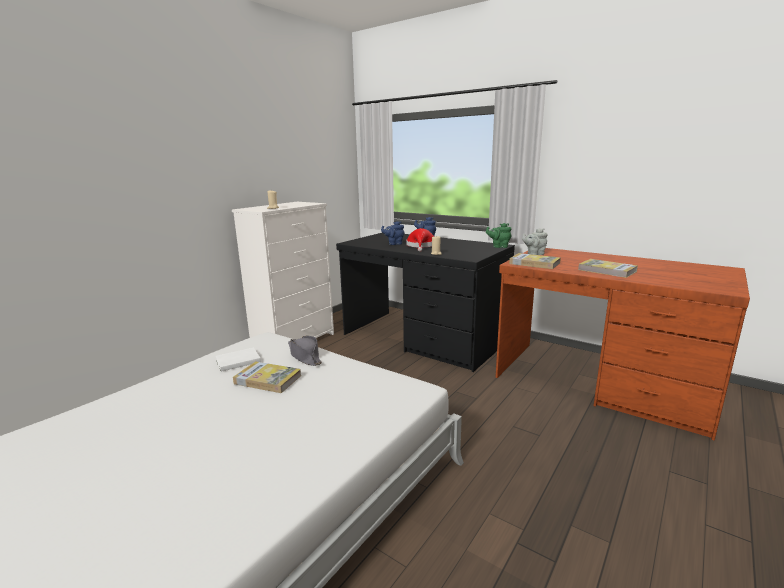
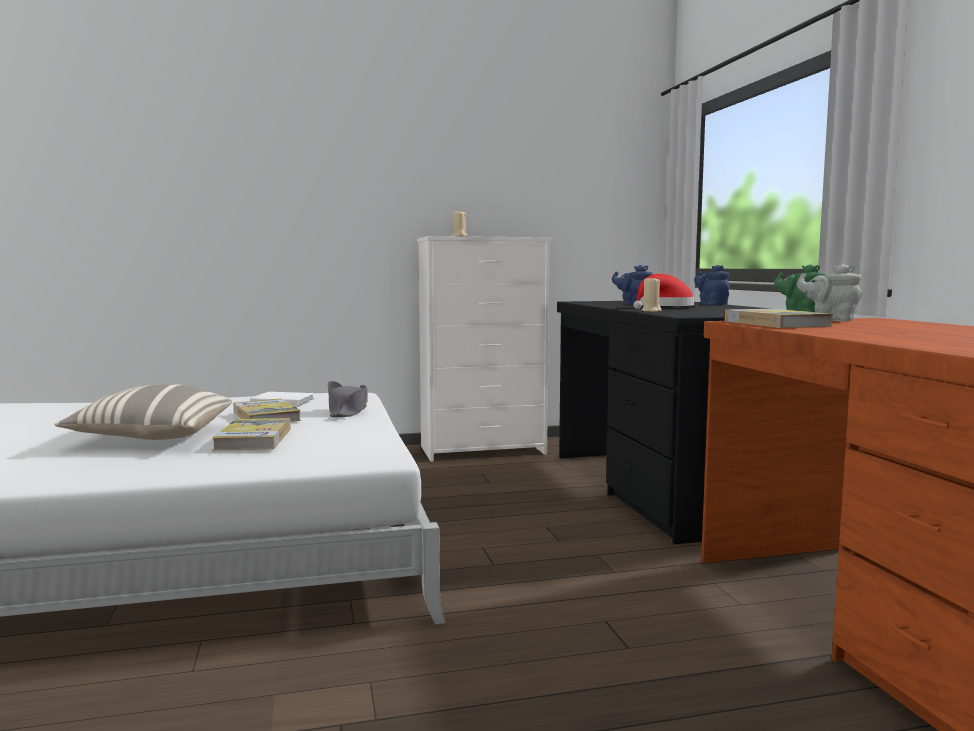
camera: 40 degrees right, 10 degrees down
book [578,259,638,278] -> book moved to [212,418,291,450]
none -> pillow [54,384,232,440]

